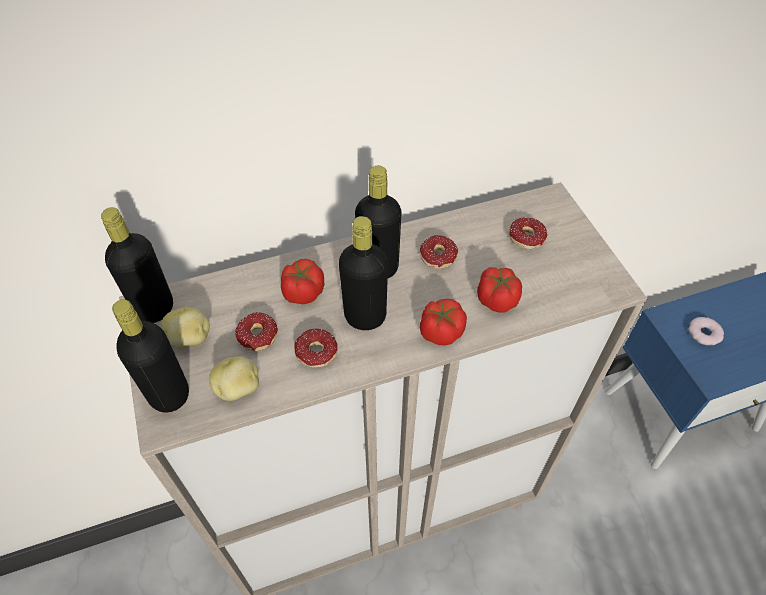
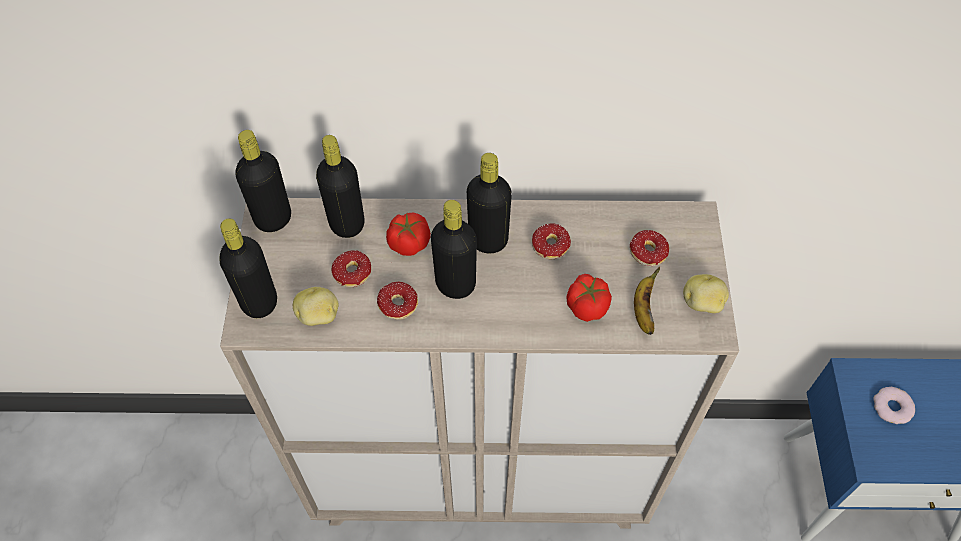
camera: 20 degrees right, 5 degrees up
potato [161,308,210,347] -> potato moved to [683,274,729,313]
tomato [420,298,467,345] -> none
none -> black bottle [316,135,365,238]
none -> banana [634,267,660,335]

